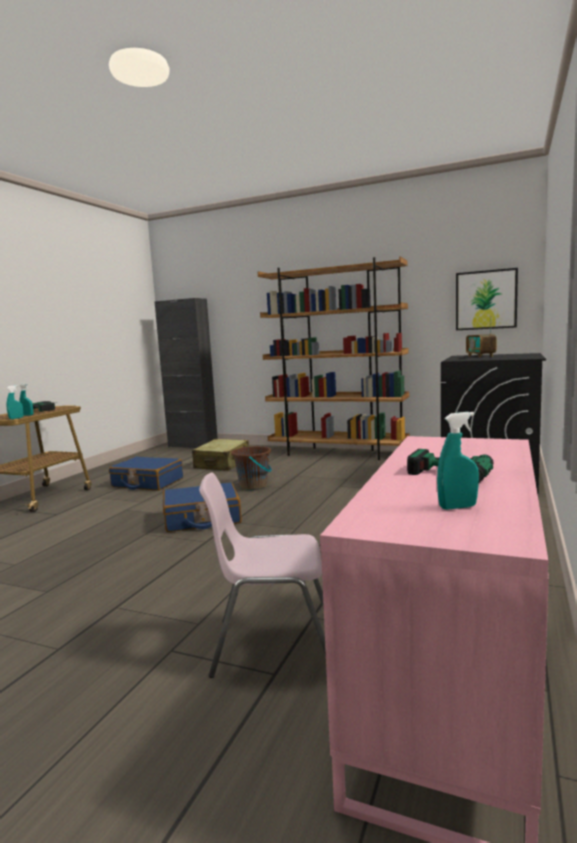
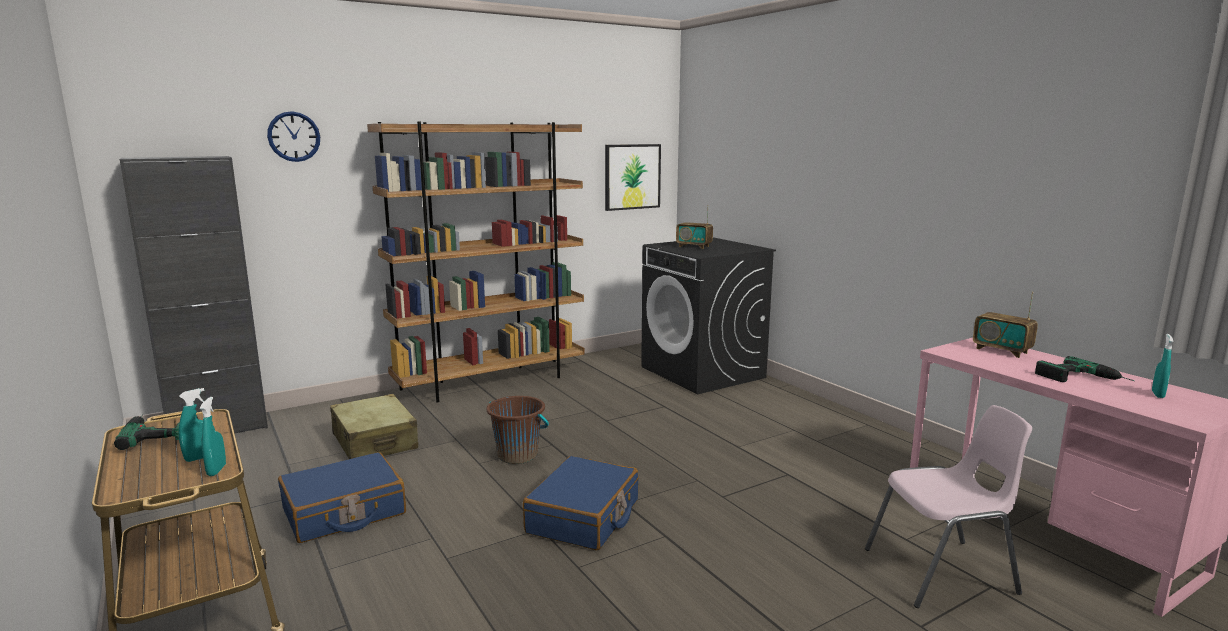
camera: 55 degrees left, 5 degrees up
pink chair [199,472,326,678] -> pink chair turned 135 degrees counterclockwise [865,405,1032,608]
none -> wall clock [267,111,320,162]
none -> radio [973,292,1038,358]

